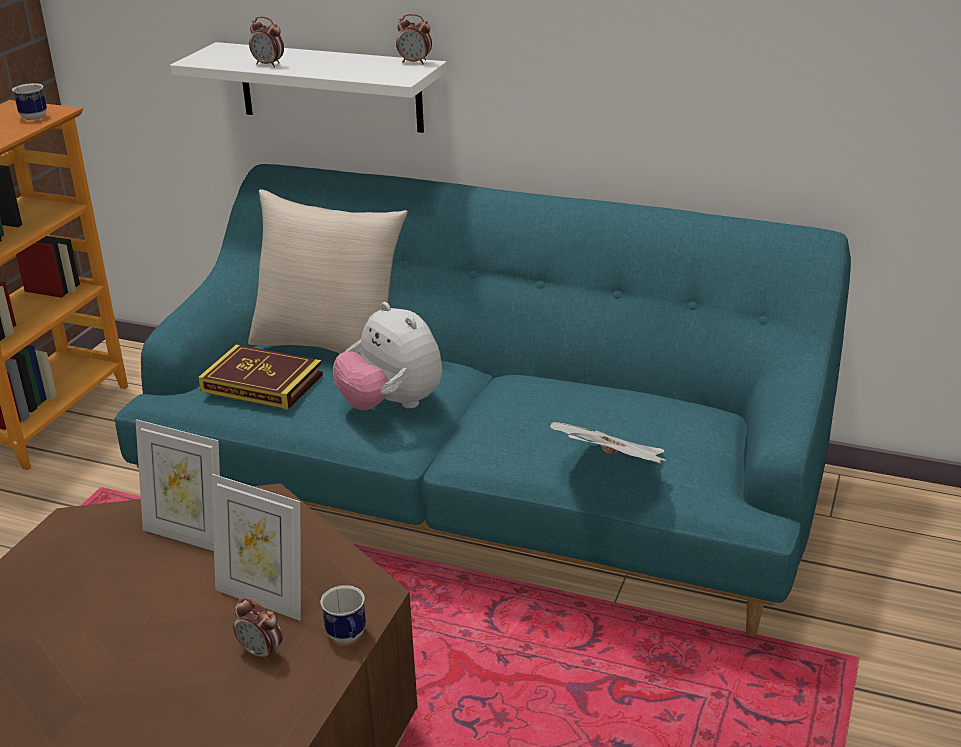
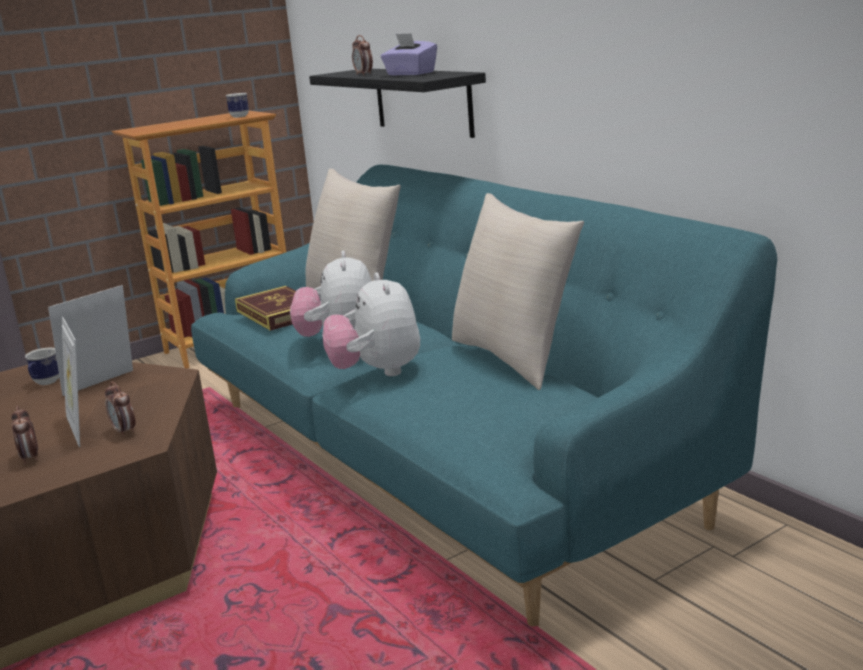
camera: 35 degrees right, 10 degrees down
picture frame [136,419,220,551] -> picture frame turned 75 degrees clockwise [48,285,133,396]
white shelf [170,42,447,133] -> black shelf [309,69,486,138]
mug [320,585,366,643] -> mug moved to [25,348,59,385]
alarm clock [396,14,432,64] -> alarm clock moved to [105,381,135,437]
newspaper [550,422,665,463] -> none
none -> plush toy [323,272,420,376]
none -> purple tissue box [381,33,437,76]
none -> beige pillow [452,193,584,390]

